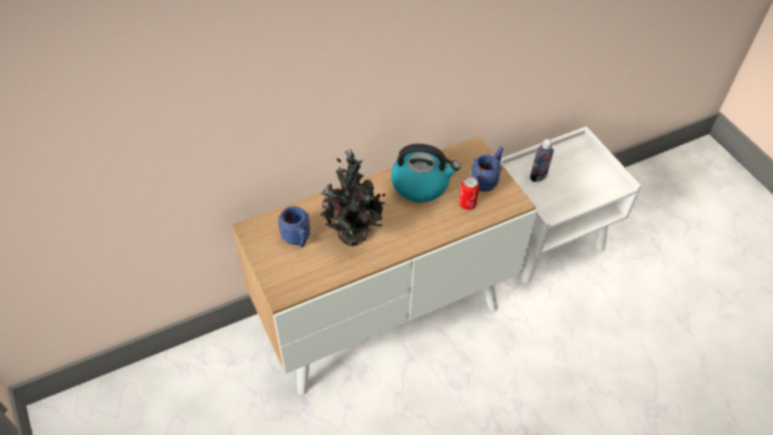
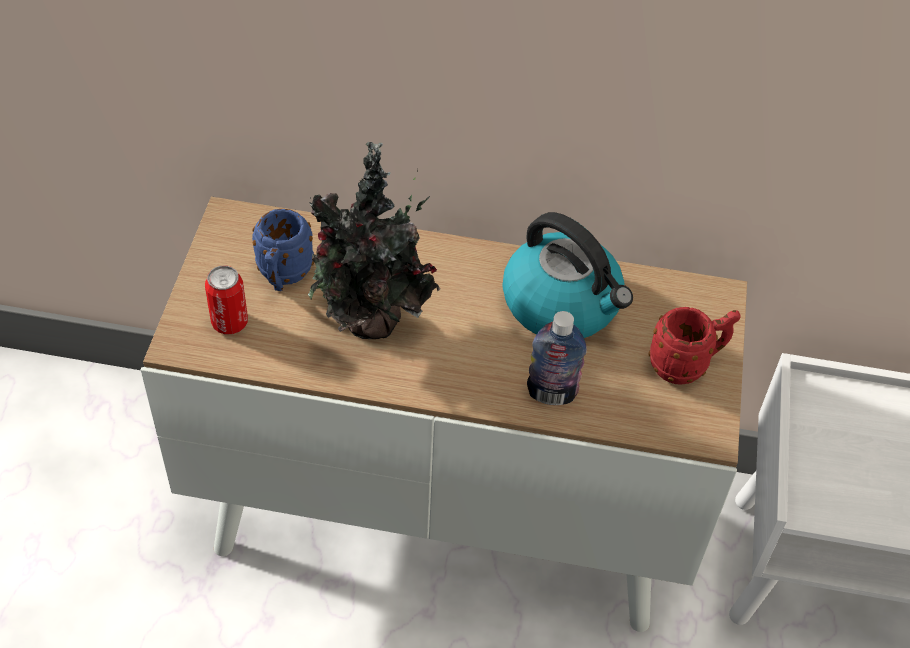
camera: 35 degrees right, 0 degrees up
can [459,176,479,210] -> can moved to [205,266,248,334]
blue mug [471,147,503,192] -> red mug [648,307,741,385]
bottle [530,139,554,182] -> bottle moved to [527,311,587,405]

